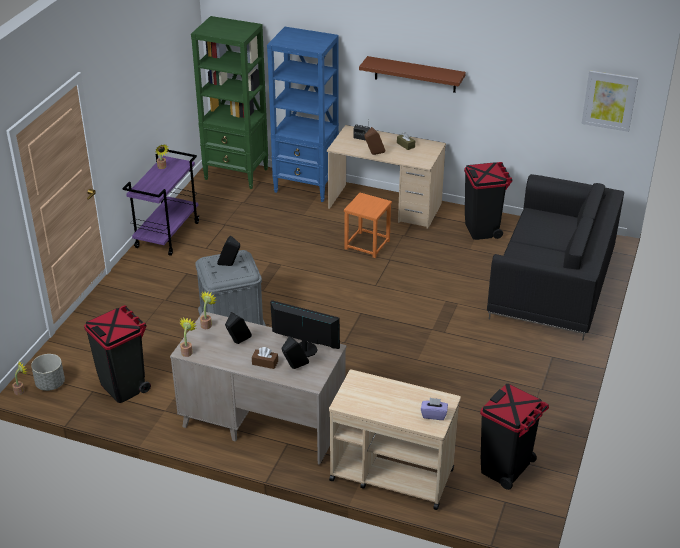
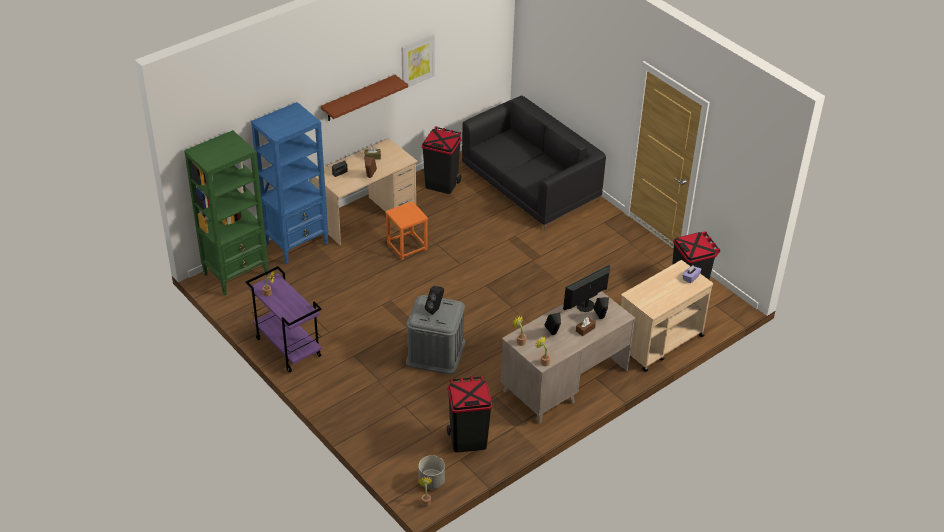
camera: 60 degrees left, 5 degrees up
picture [582,70,638,132] -> picture moved to [402,34,435,87]

